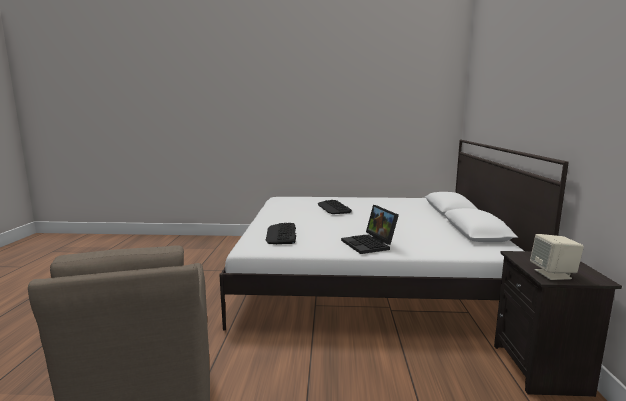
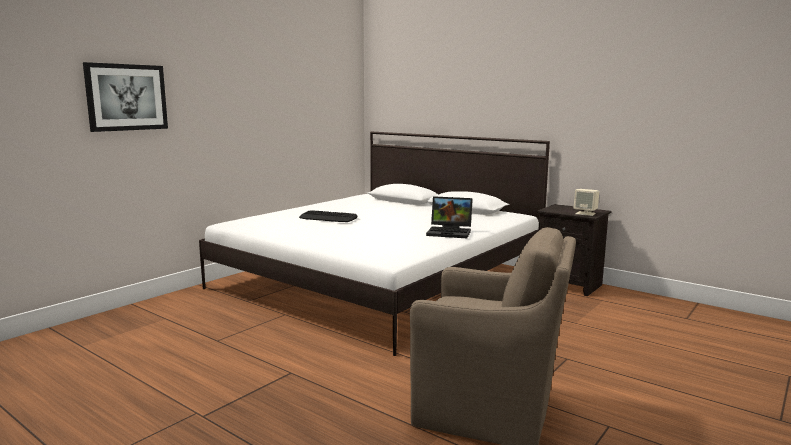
camera: 55 degrees left, 0 degrees up
keyboard [265,223,296,244] -> none
none -> picture [83,62,168,132]

